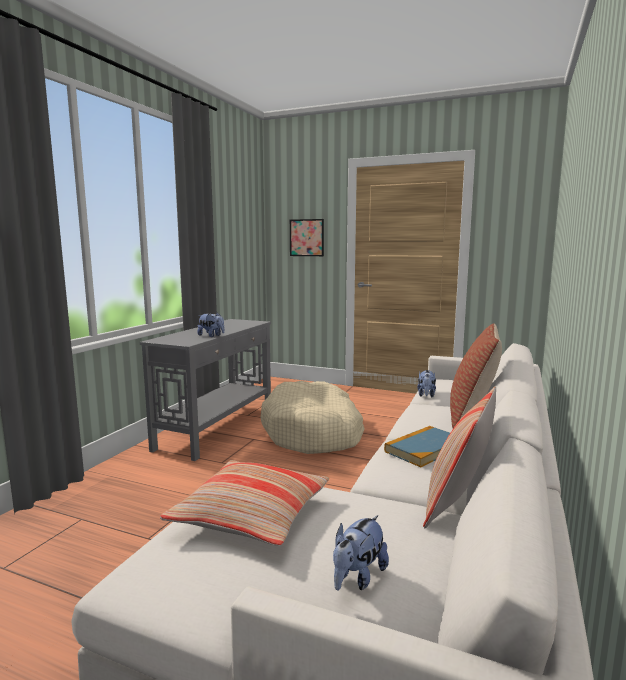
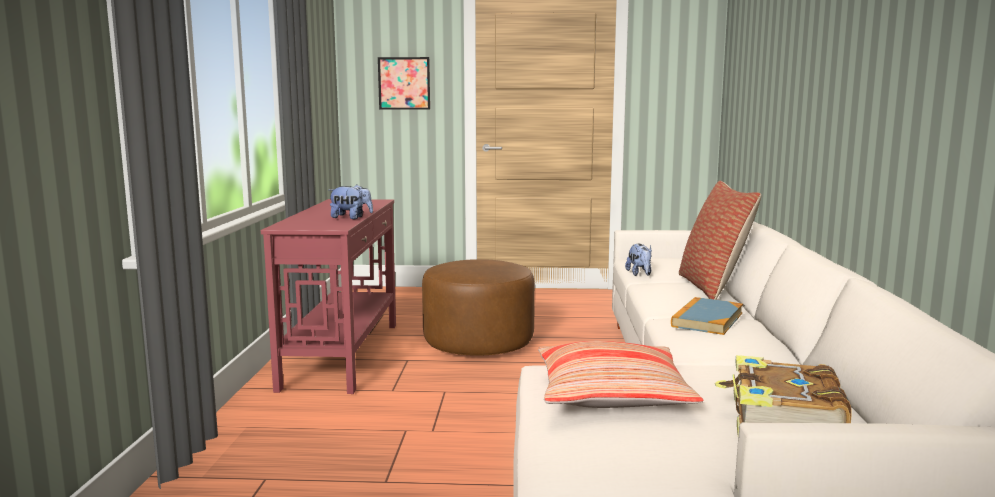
camera: 20 degrees left, 0 degrees up
grey console table [140,319,271,461] -> red console table [261,199,396,394]
beige dog bed [261,381,365,454] -> brown ottoman [422,259,535,356]
plush toy [333,515,389,590] -> book [715,355,852,436]
pillow [423,387,496,528] -> none

